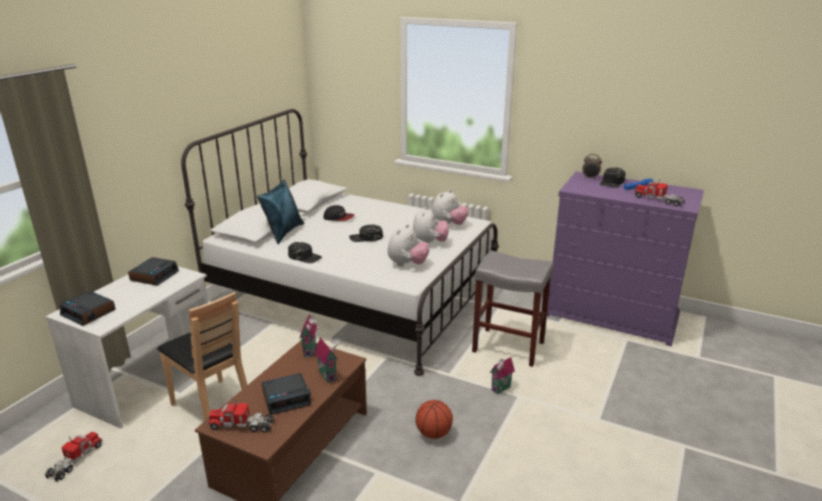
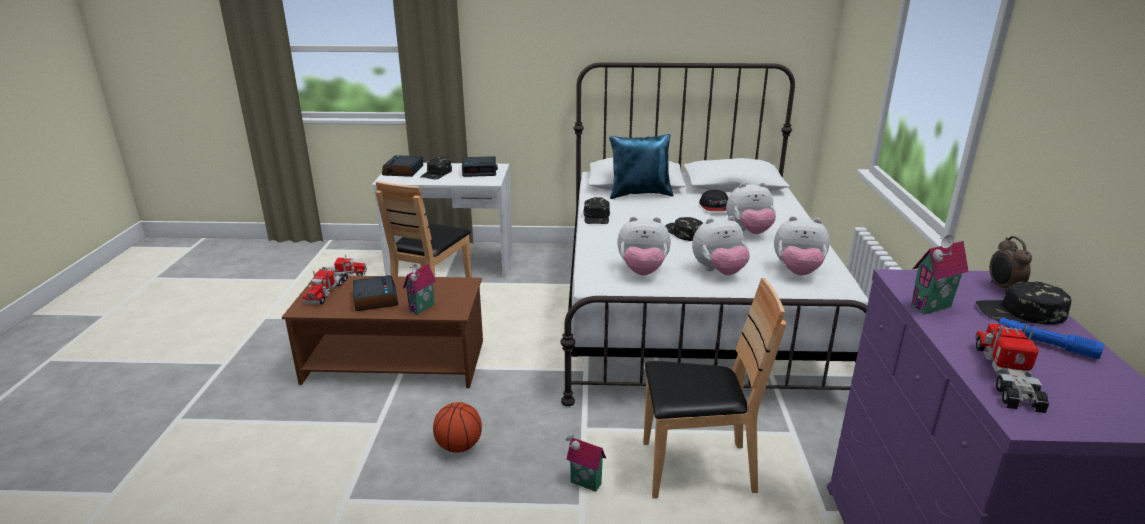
camera: 65 degrees right, 0 degrees up
toy truck [208,399,275,433] -> toy truck turned 150 degrees counterclockwise [303,270,348,304]
alarm clock [261,373,311,415] -> alarm clock turned 150 degrees counterclockwise [353,275,398,311]
toy house [299,314,317,358] -> toy house moved to [911,235,969,314]
grey stool [472,251,554,367] -> brown chair [643,278,786,498]
none -> black cap [420,157,452,179]
none -> plush toy [726,182,776,234]

